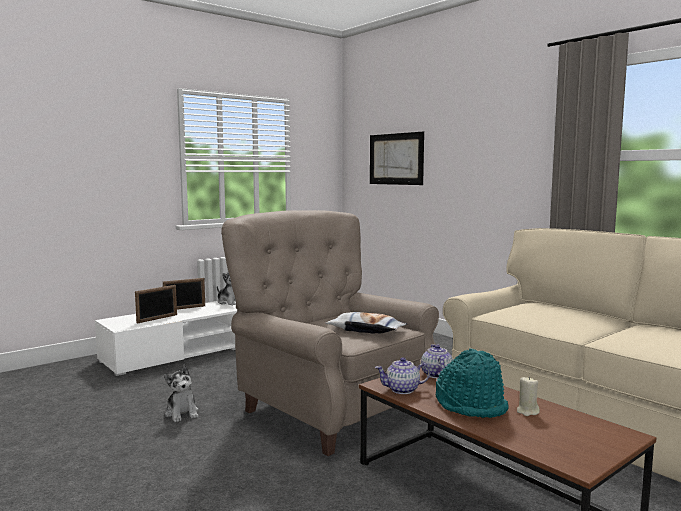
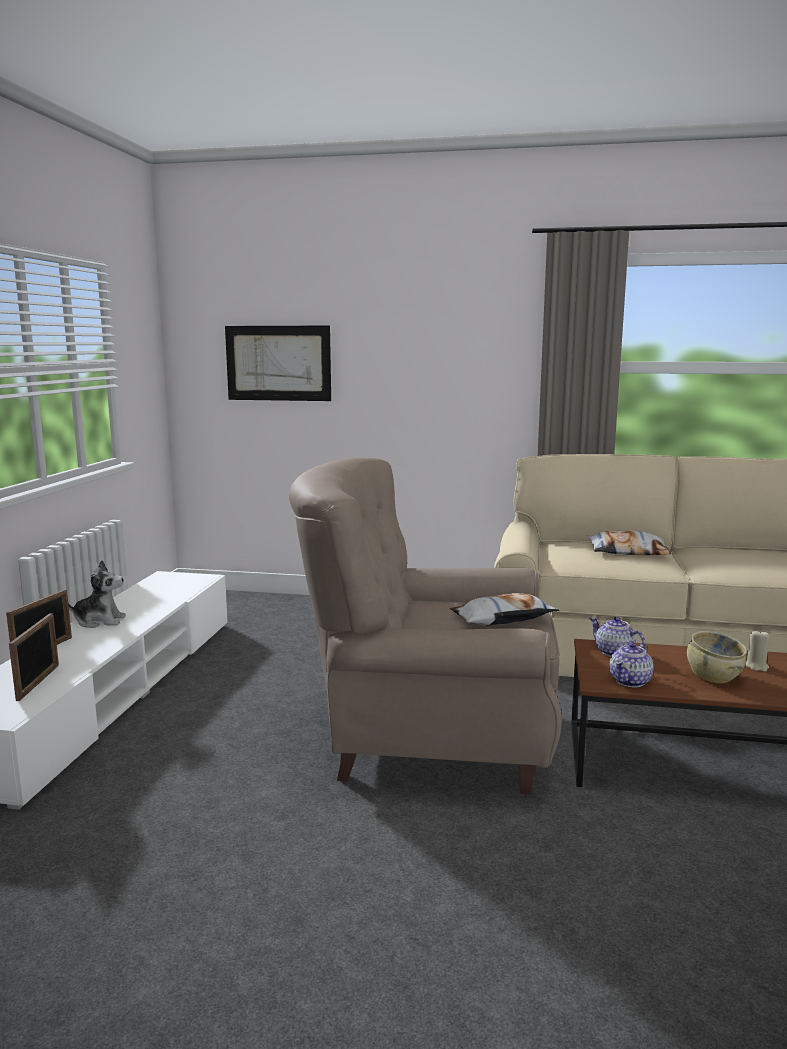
camera: 40 degrees left, 5 degrees up
plush toy [164,364,199,422] -> none
turquoise hat [436,348,509,418] -> beige bowl [687,631,747,683]
none -> pillow [587,531,672,555]

